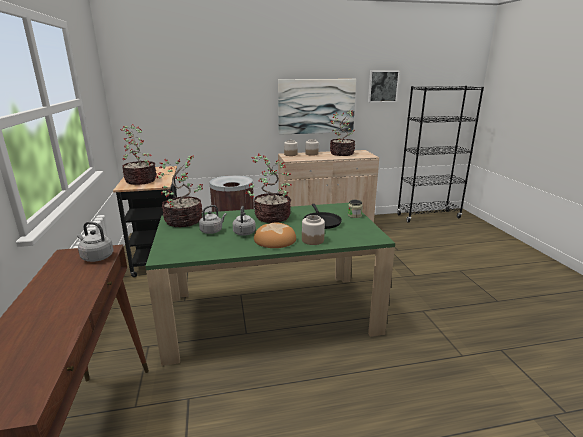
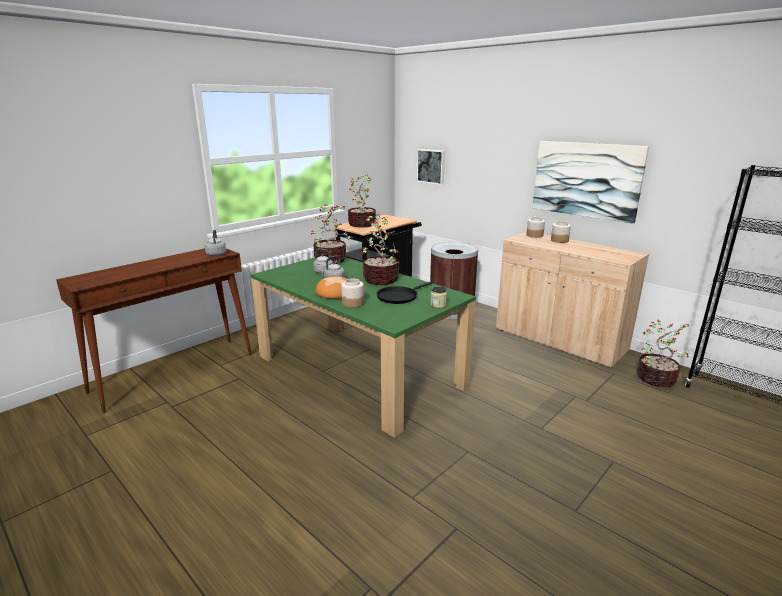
camera: 55 degrees right, 0 degrees up
potted plant [330,110,355,156] -> potted plant moved to [637,320,689,387]
picture [368,71,399,102] -> picture moved to [417,149,445,185]

